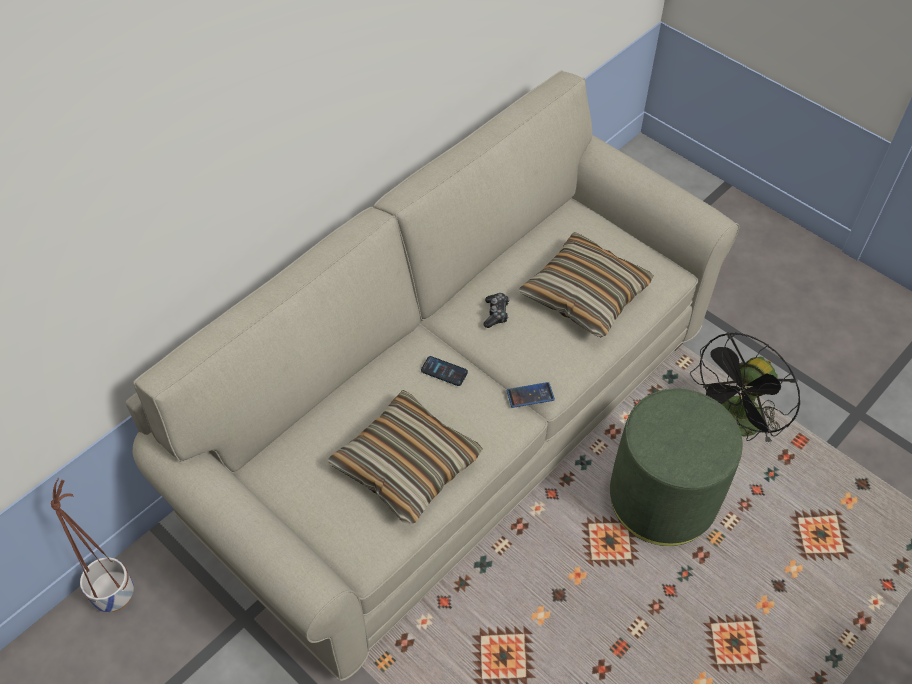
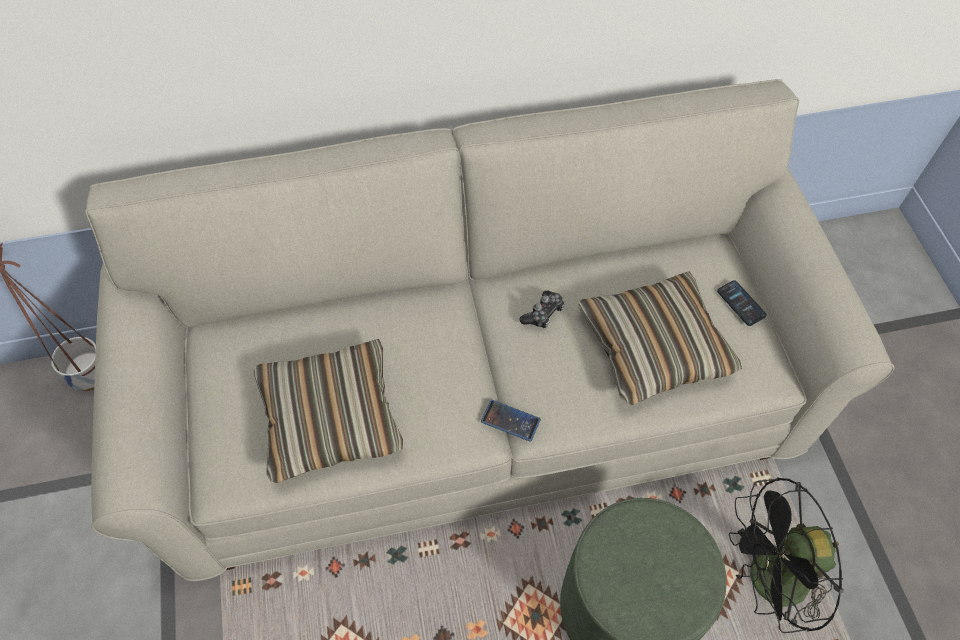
camera: 35 degrees right, 5 degrees up
phone [421,356,468,386] -> phone moved to [717,280,767,326]

